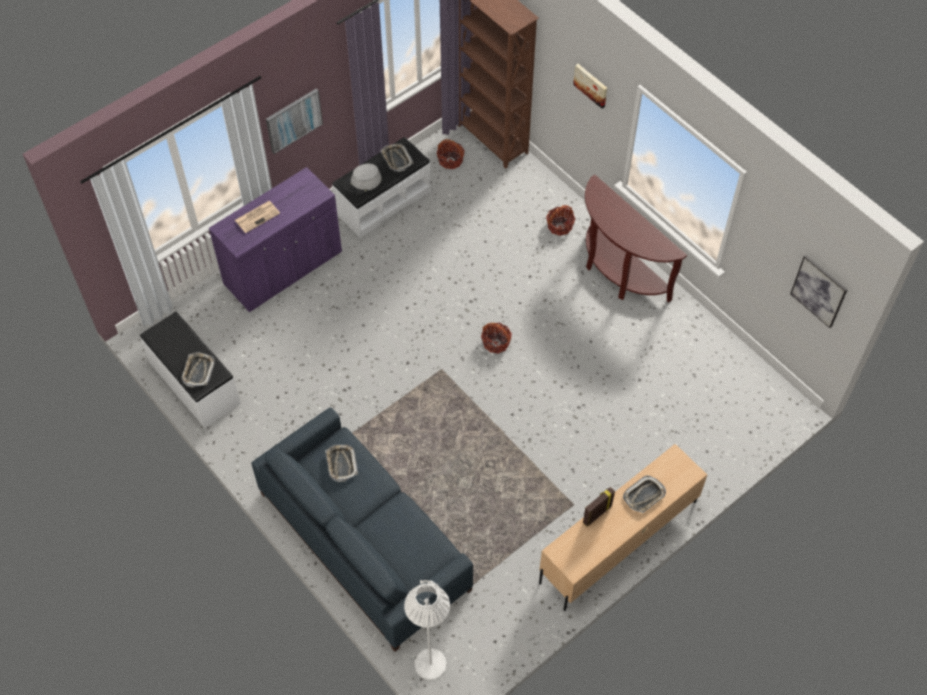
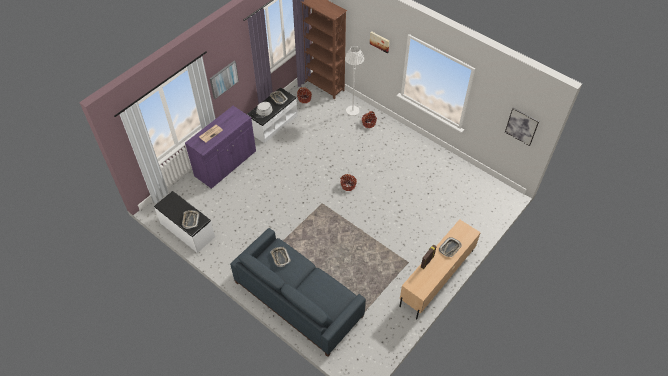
camera: 10 degrees left, 5 degrees down
white floor lamp [404,580,450,680] -> white floor lamp moved to [345,46,364,116]
brown console table [585,175,687,303] -> none

